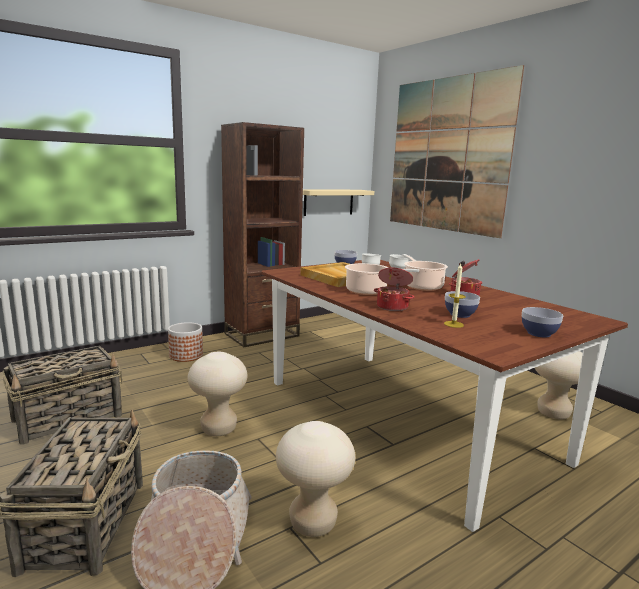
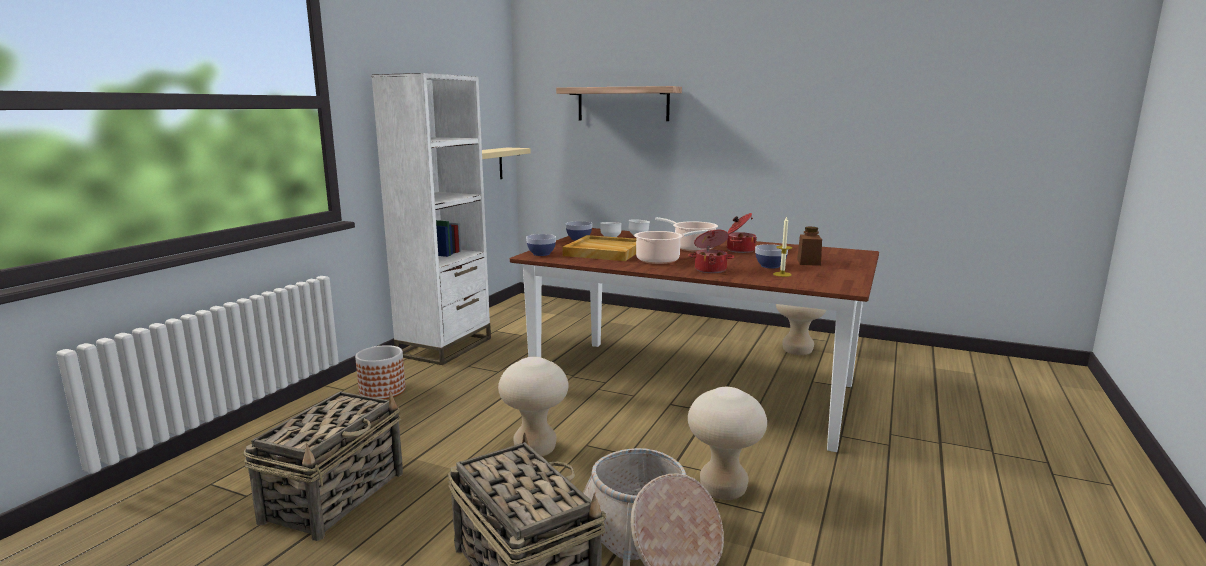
camera: 30 degrees left, 0 degrees up
brown bookcase [221,122,304,347] -> white bookcase [371,73,491,365]
picture [390,65,524,238] -> shelf [556,86,682,121]
bowl [522,307,563,338] -> bowl moved to [526,234,556,256]
none -> brown jar [797,227,822,266]

